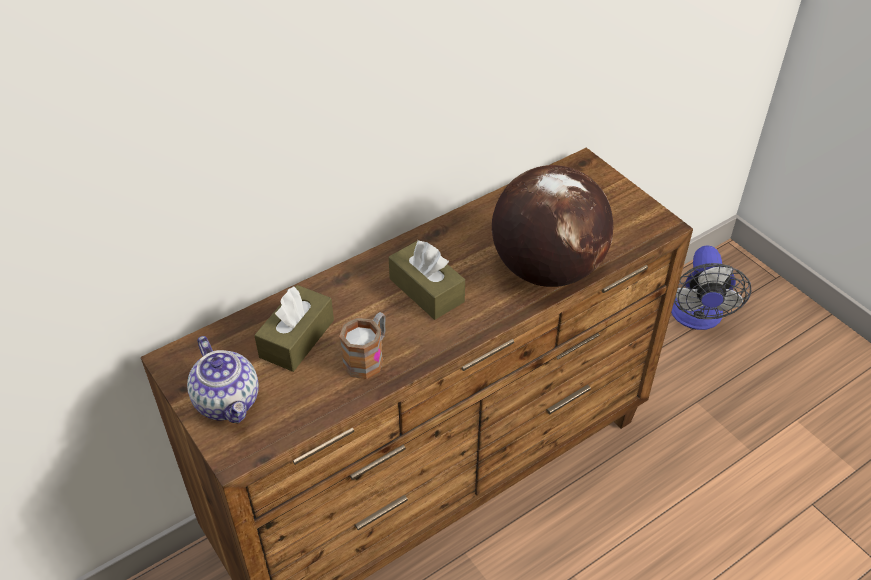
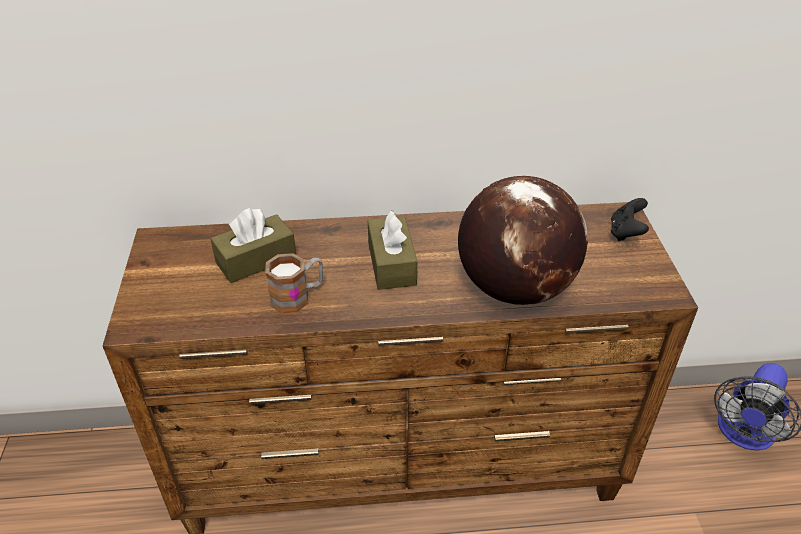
camera: 30 degrees right, 5 degrees down
teapot [187,336,259,423] -> none
none -> black game controller [611,198,649,241]

